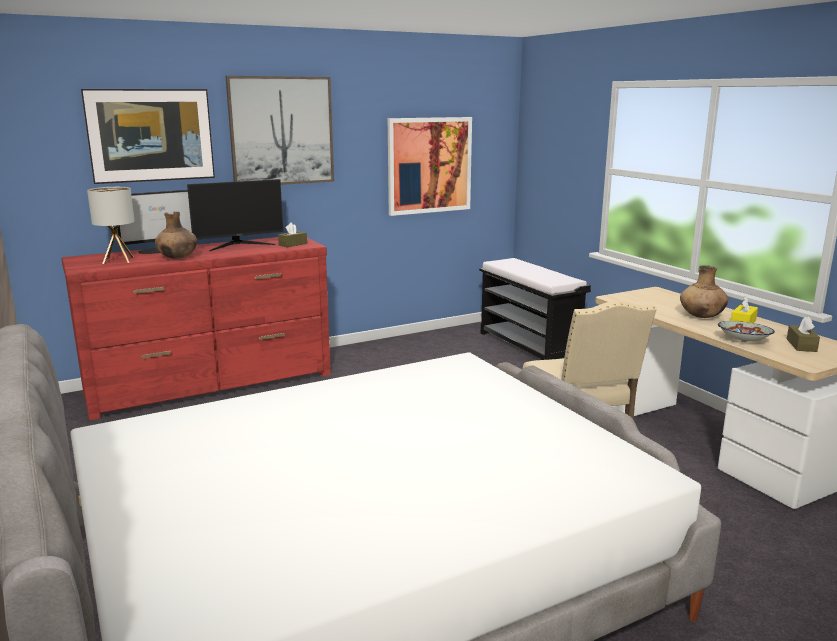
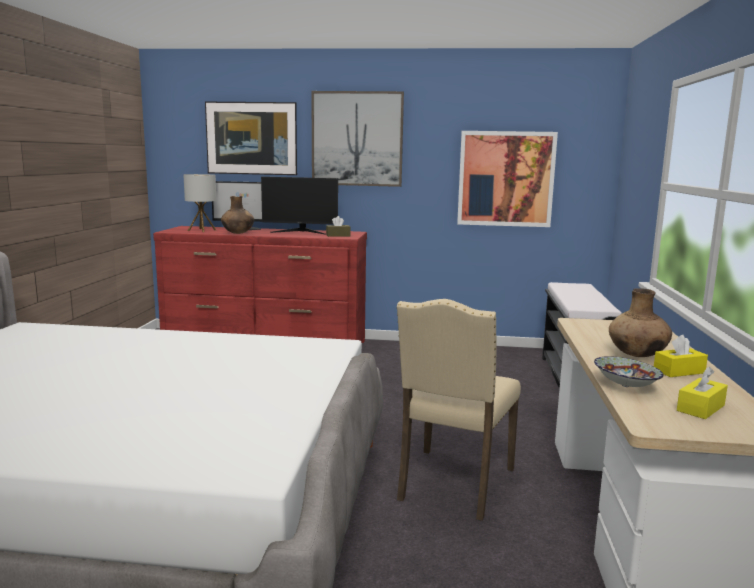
camera: 35 degrees right, 5 degrees down
brown tissue box [787,317,820,352] -> yellow tissue box [677,367,728,419]

